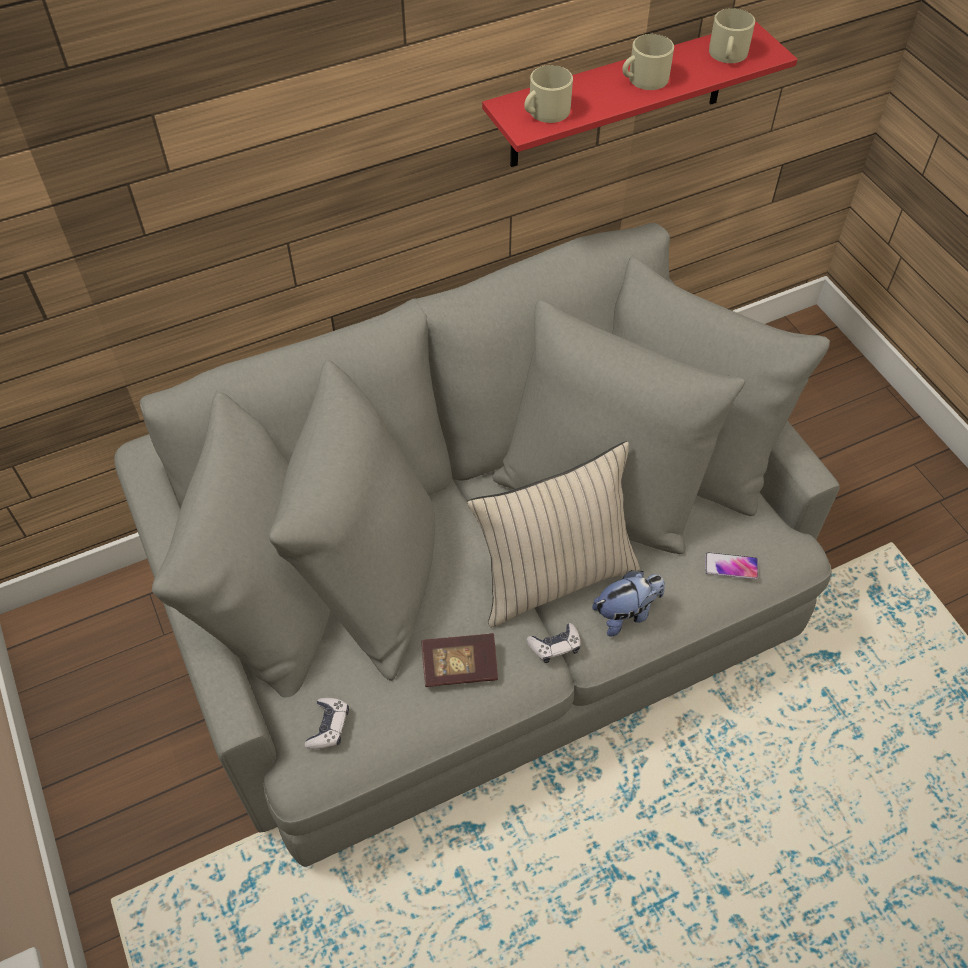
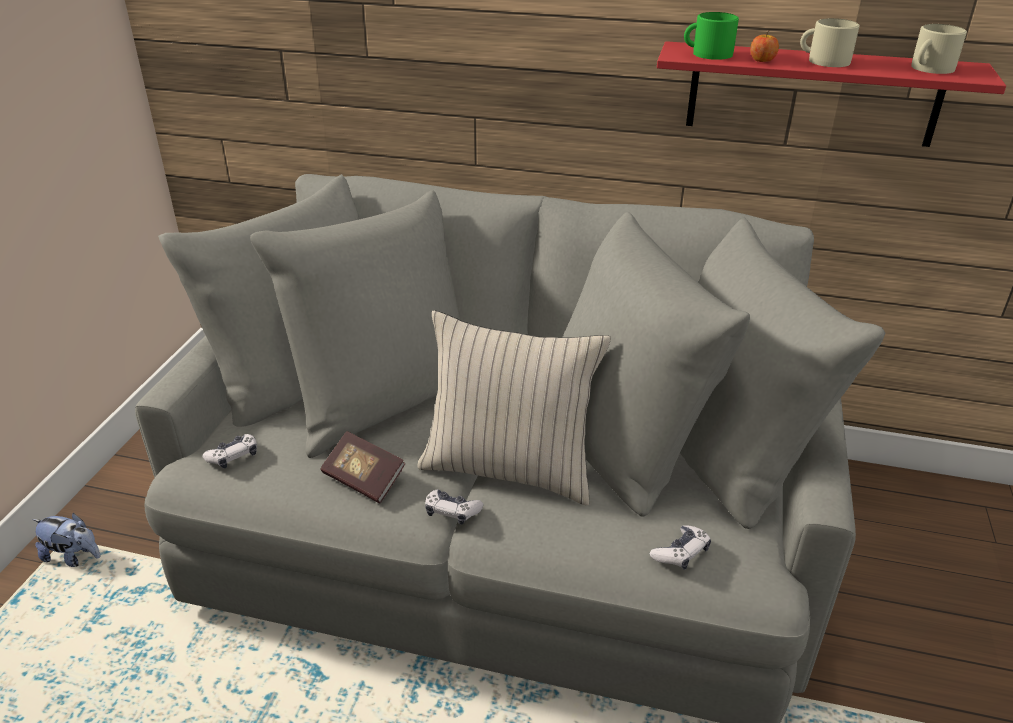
camera: 40 degrees right, 20 degrees down
beige mug [524,65,573,123] -> green mug [684,12,739,60]
plush toy [592,570,665,636] -> plush toy moved to [32,513,101,567]
phone [705,552,758,579] -> game controller [650,525,711,570]
none -> apple [750,30,779,62]

